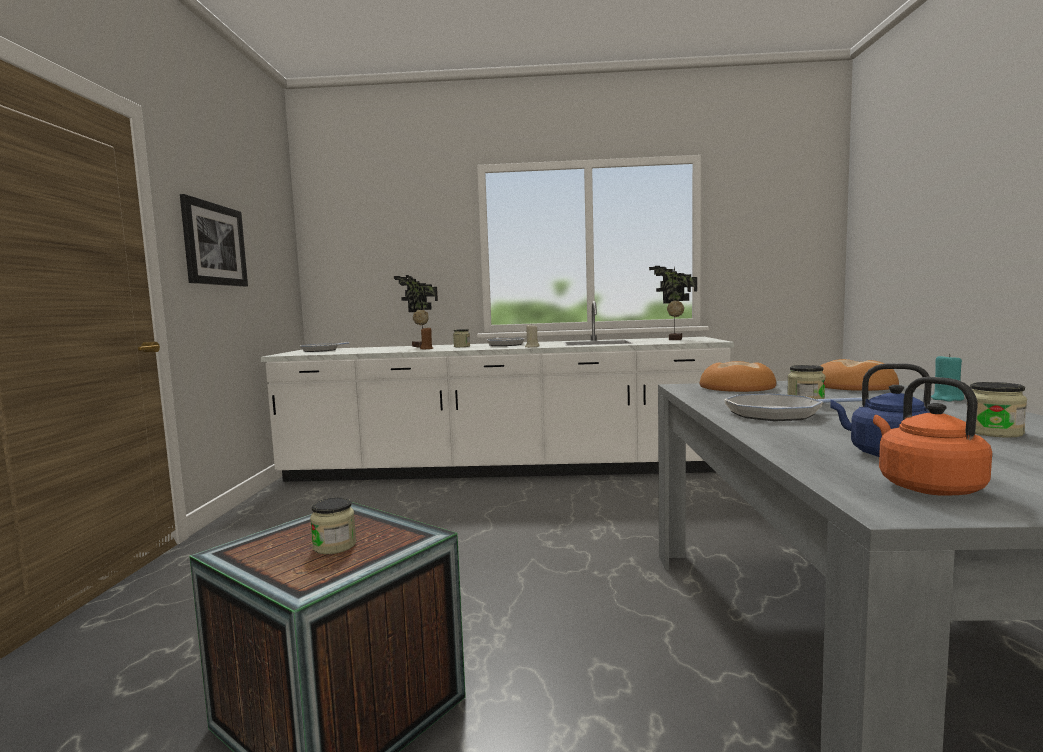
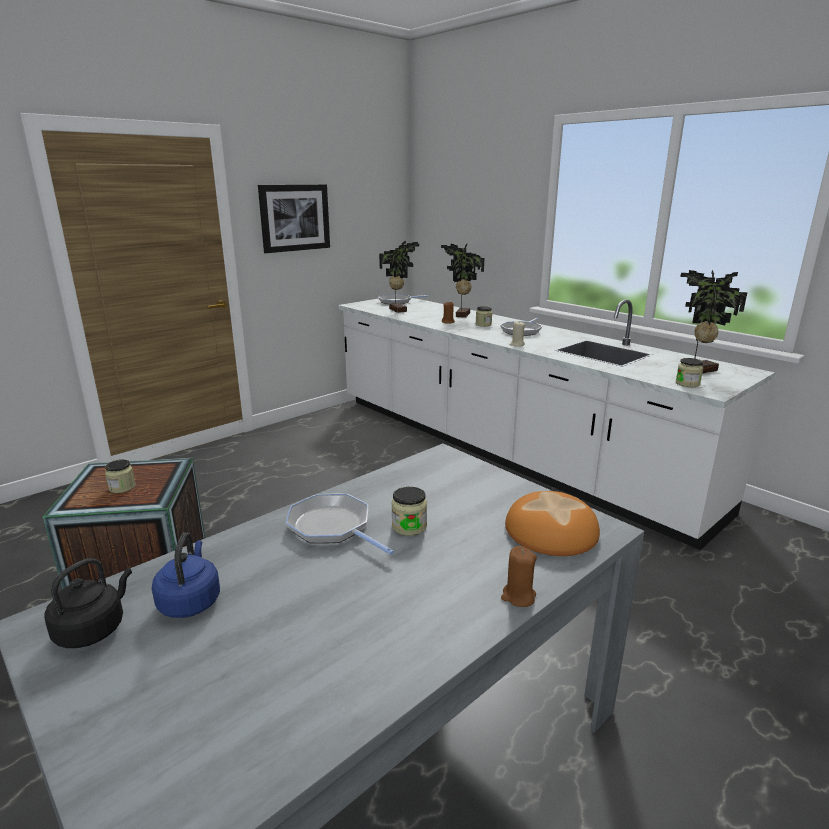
camera: 45 degrees right, 15 degrees up
bread [700,361,776,392] -> none
orange kettle [873,377,992,496] -> black kettle [44,558,132,648]
turquoise candle [931,354,964,402] -> brown candle [501,546,537,607]
jar [966,382,1027,438] -> jar moved to [676,358,703,387]
none -> potted plant [379,241,419,313]

